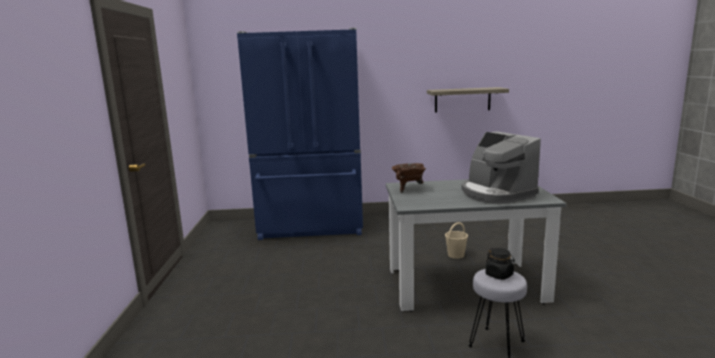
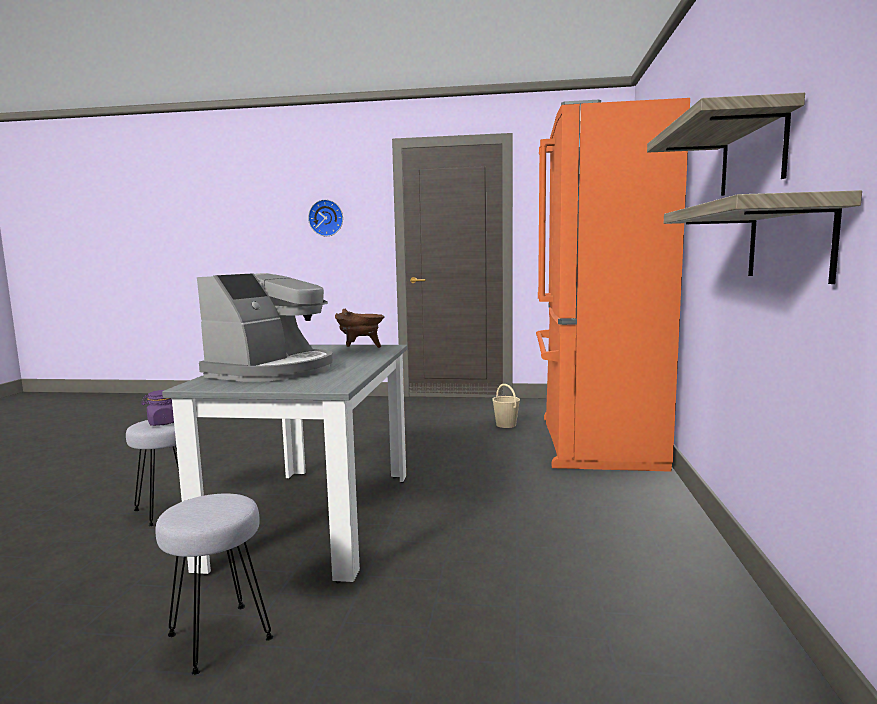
camera: 100 degrees right, 5 degrees down
blue fridge [237,28,363,240] -> orange fridge [536,98,690,472]
beige bucket [445,222,468,259] -> beige bucket moved to [492,384,520,428]
coffee machine [461,132,541,204] -> coffee machine turned 135 degrees clockwise [197,273,333,382]
black jar [486,248,515,280] -> purple jar [141,390,174,426]
none -> grey stool [155,493,273,675]
none -> wall clock [308,199,343,236]
none -> shelf [647,93,805,196]

